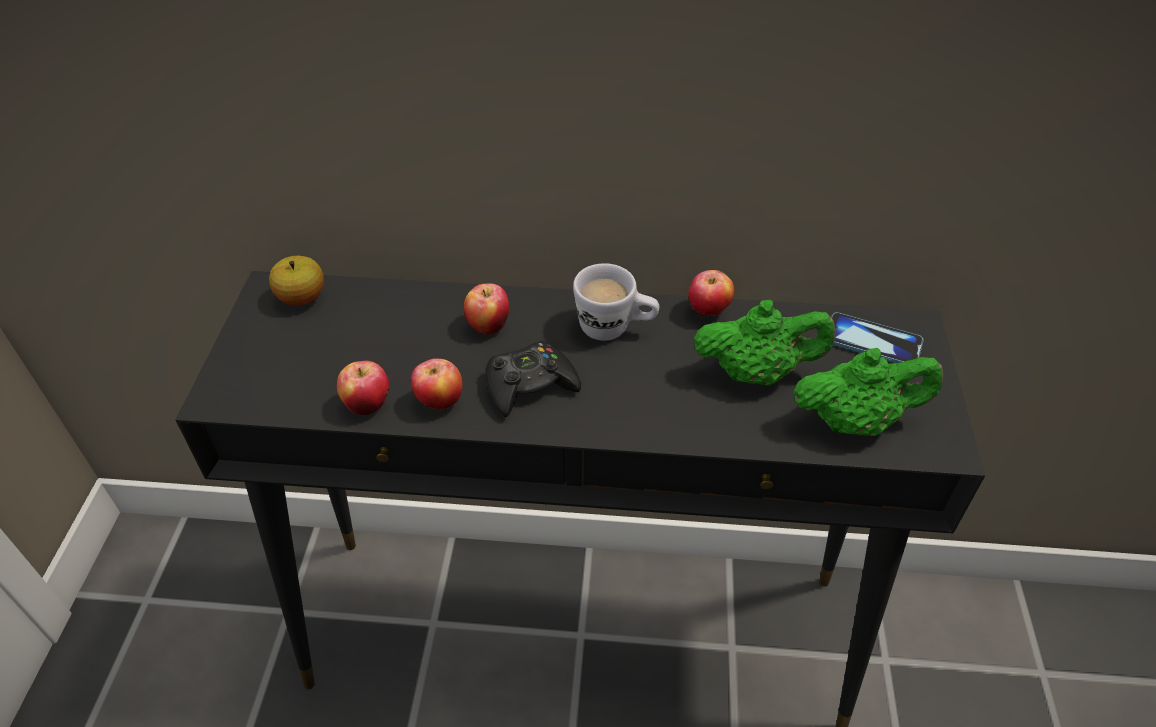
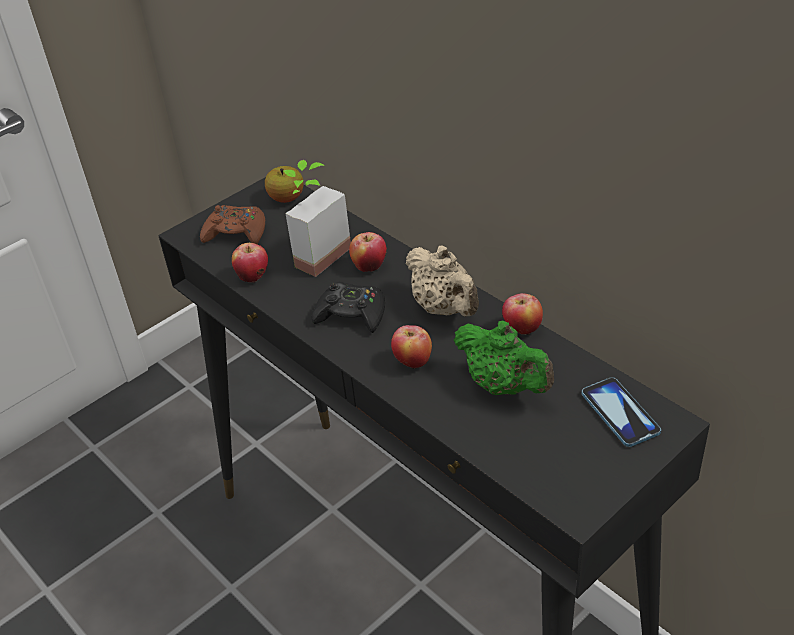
camera: 45 degrees right, 5 degrees down
apple [411,358,462,410] -> apple moved to [391,325,432,369]
white mug [573,263,659,341] -> beige teapot [405,245,479,316]
green teapot [794,348,943,436] -> none
none -> brown game controller [200,205,265,244]
none -> potted plant [283,160,351,277]

